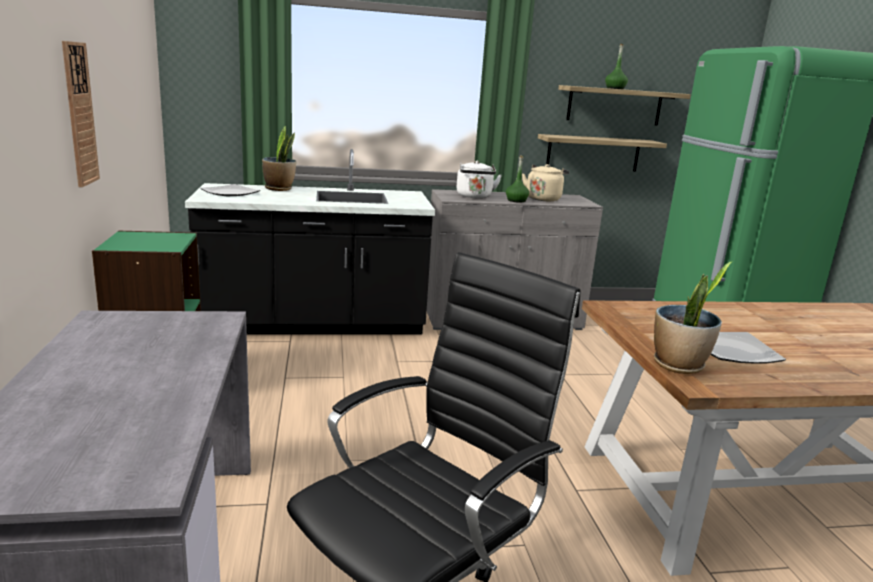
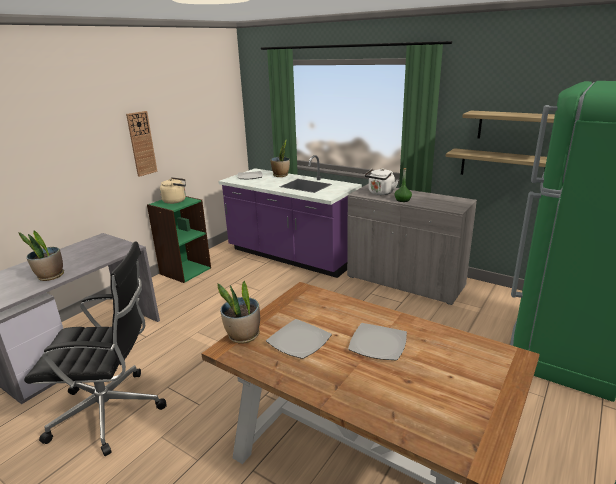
camera: 45 degrees right, 5 degrees up
black counter [185,149,435,335] -> purple counter [218,155,362,278]
beige kettle [522,164,569,201] -> beige kettle moved to [160,177,186,204]
green bottle [605,44,628,89] -> none
none -> potted plant [18,231,64,281]
none -> plate [348,323,407,360]

